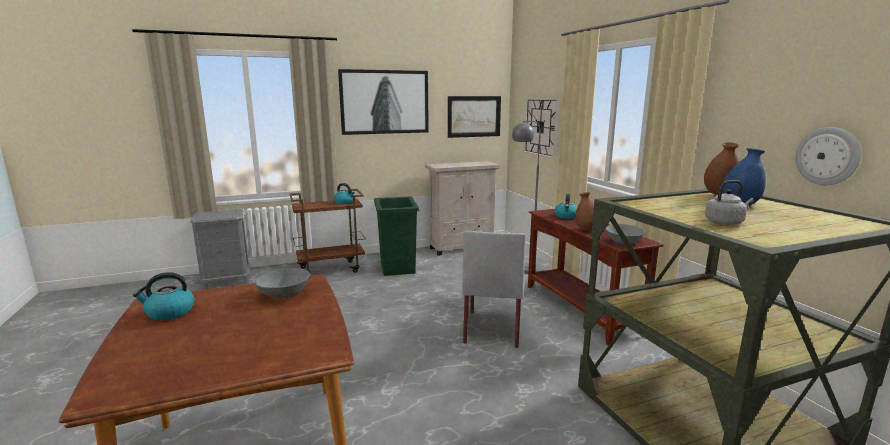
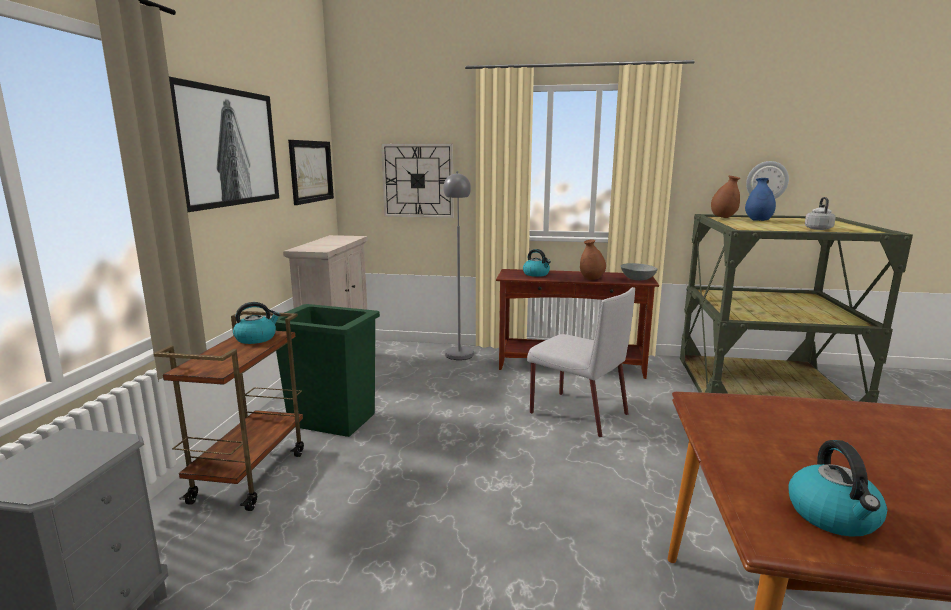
camera: 60 degrees left, 0 degrees up
grey bowl [255,268,310,298] -> none

